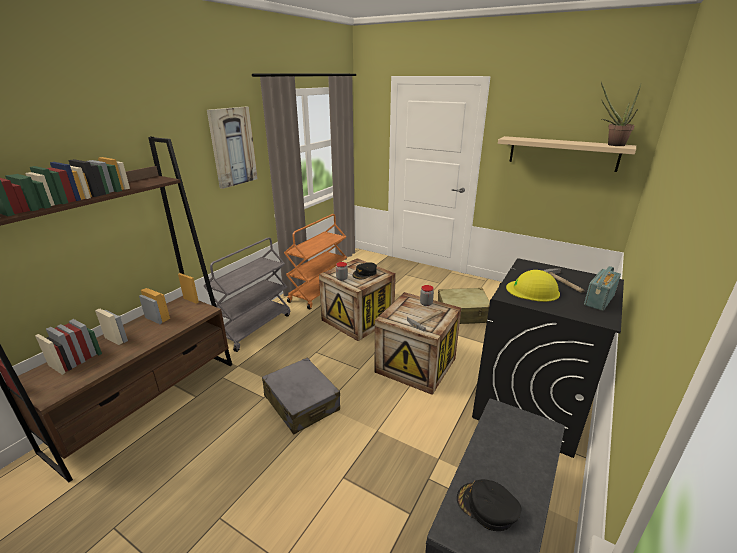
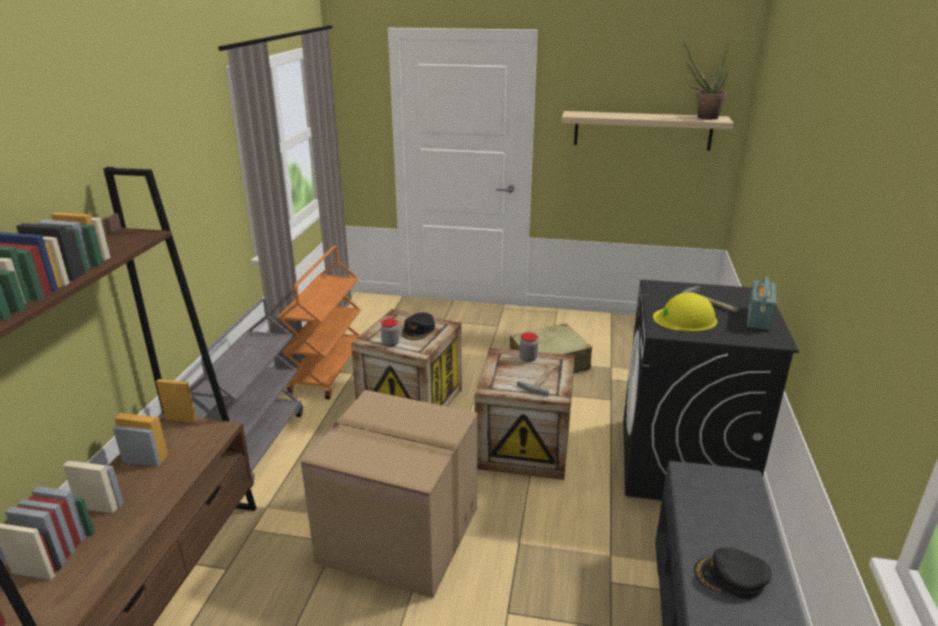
camera: 20 degrees left, 0 degrees up
picture [207,107,258,189] -> none
grey suitcase [262,358,340,435] -> cardboard box [301,390,478,598]

